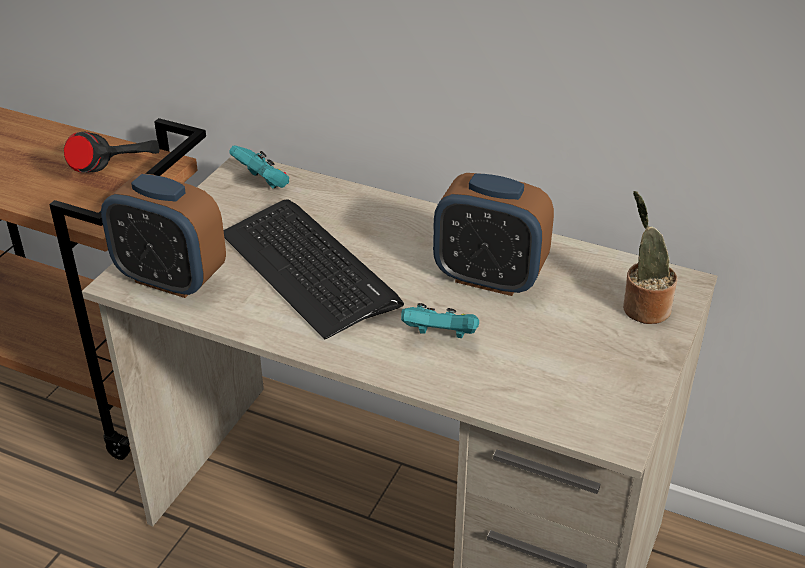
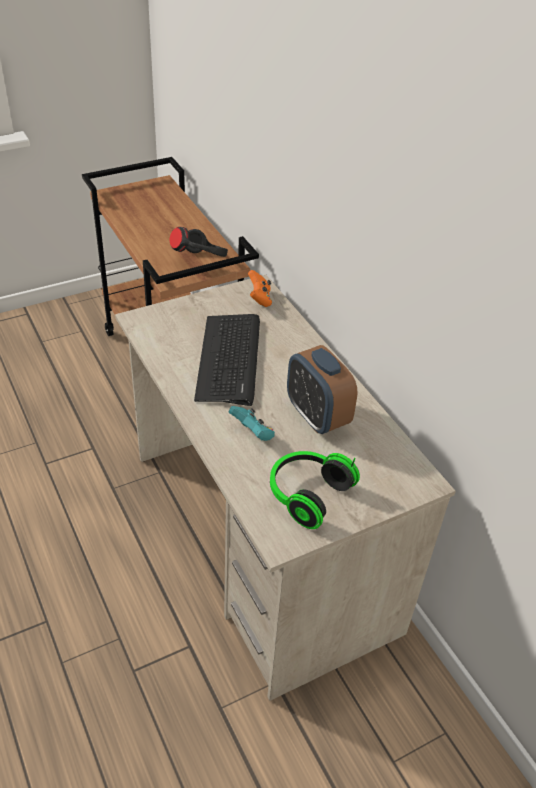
camera: 35 degrees right, 5 degrees up
alarm clock [101,173,226,298] -> none
turquoise game controller [229,145,289,189] -> orange game controller [248,270,272,307]
potted plant [623,191,677,324] -> none
none -> headphones [270,451,360,529]

